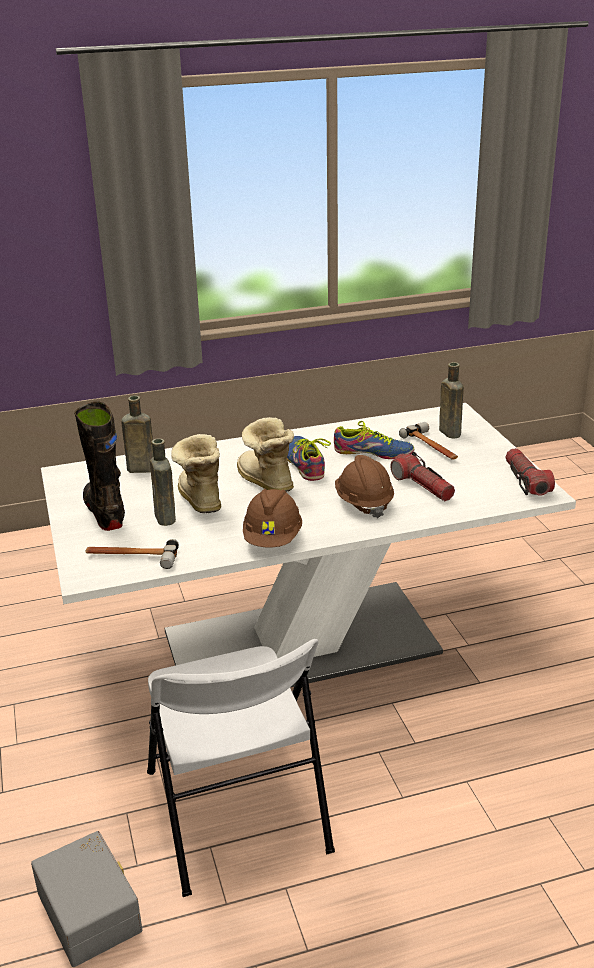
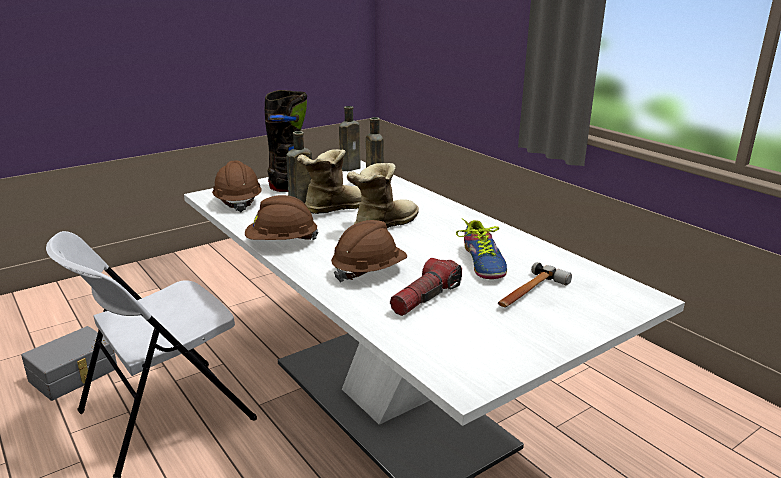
camera: 70 degrees right, 5 degrees down
hammer [85,539,179,569] -> brown hard hat [212,160,262,212]
shoe [287,436,331,481] -> none
brown bottle [439,362,464,439] -> brown bottle moved to [339,106,361,171]
flashlight [505,448,555,496] -> none

